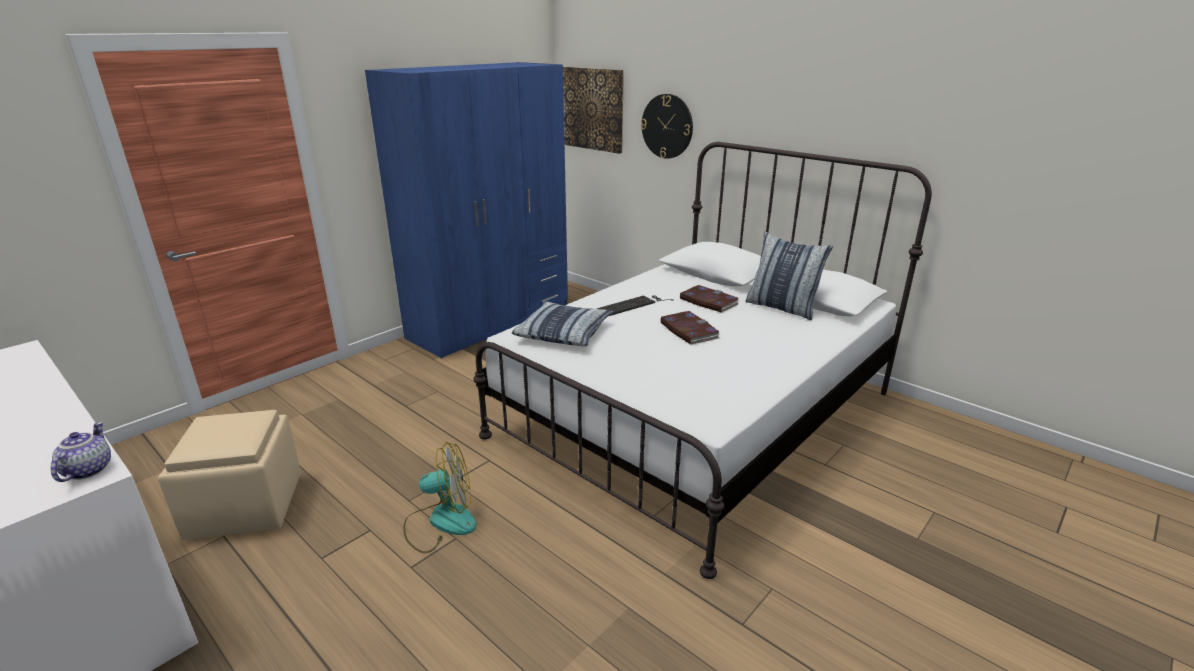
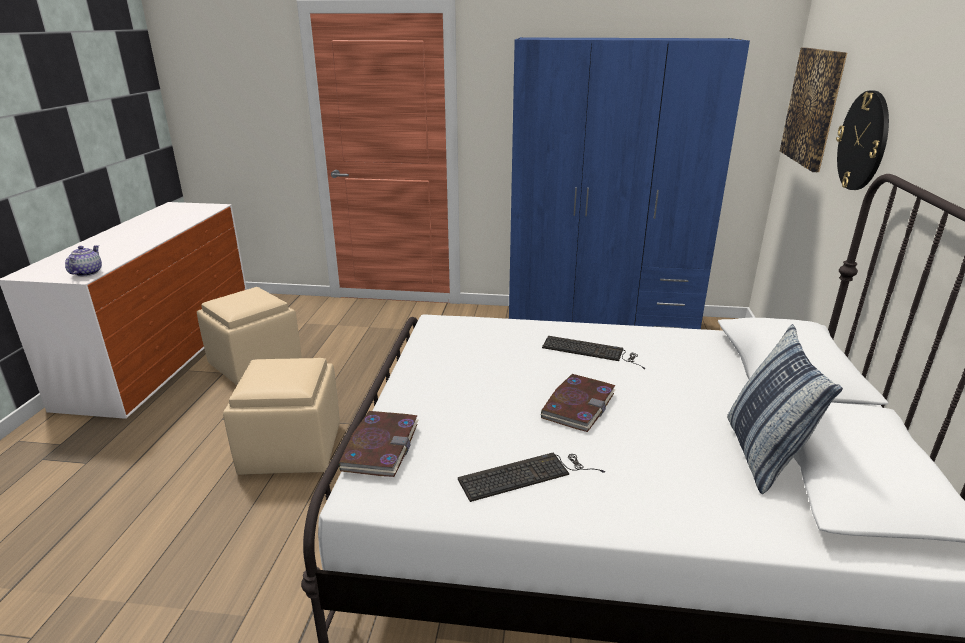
camera: 55 degrees right, 0 degrees up
teapot [51,422,111,482] -> teapot turned 45 degrees counterclockwise [65,245,102,276]
fan [403,442,476,553] -> beige ottoman [223,358,340,475]
pillow [512,301,613,346] -> none
book [680,285,739,313] -> book moved to [339,411,418,477]
none -> keyboard [458,453,605,502]

